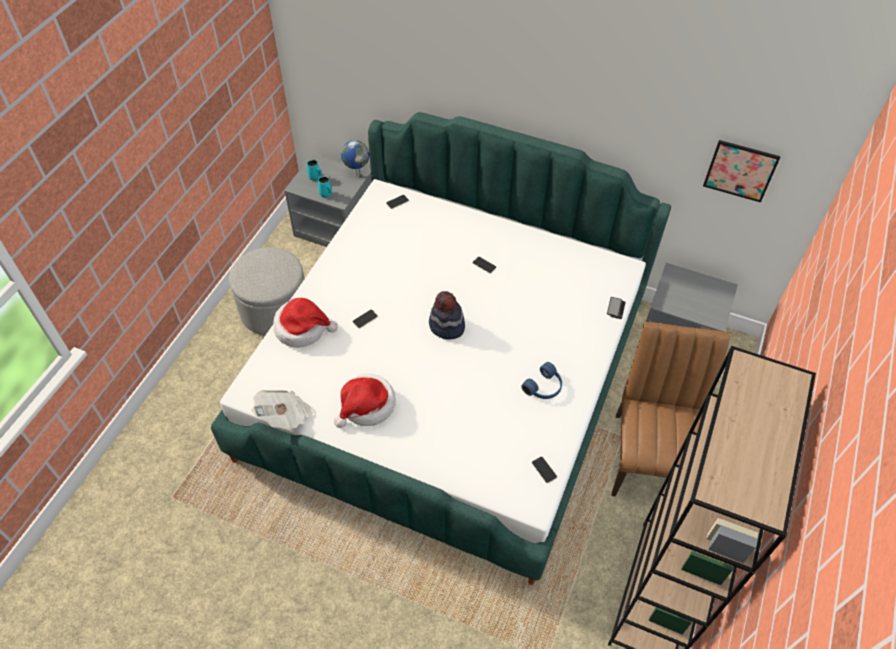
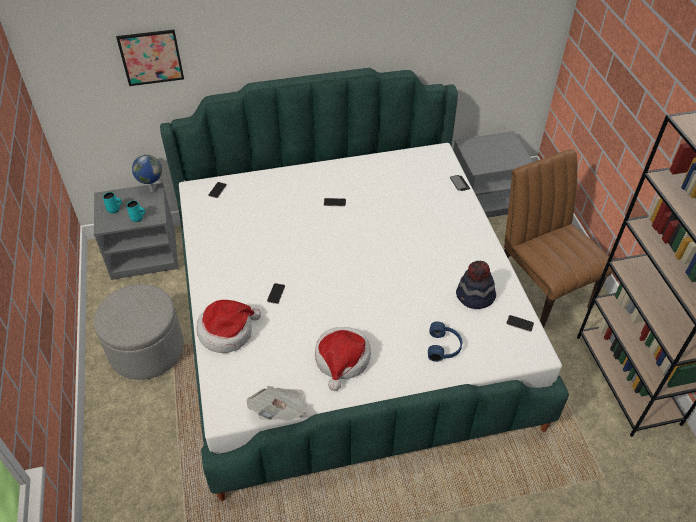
camera: 35 degrees left, 5 degrees down
hat [429,291,465,340] -> hat moved to [456,261,496,309]
blue headphones [521,362,562,399] -> blue headphones moved to [428,321,462,362]
picture [703,140,781,203] -> picture moved to [116,29,184,86]

